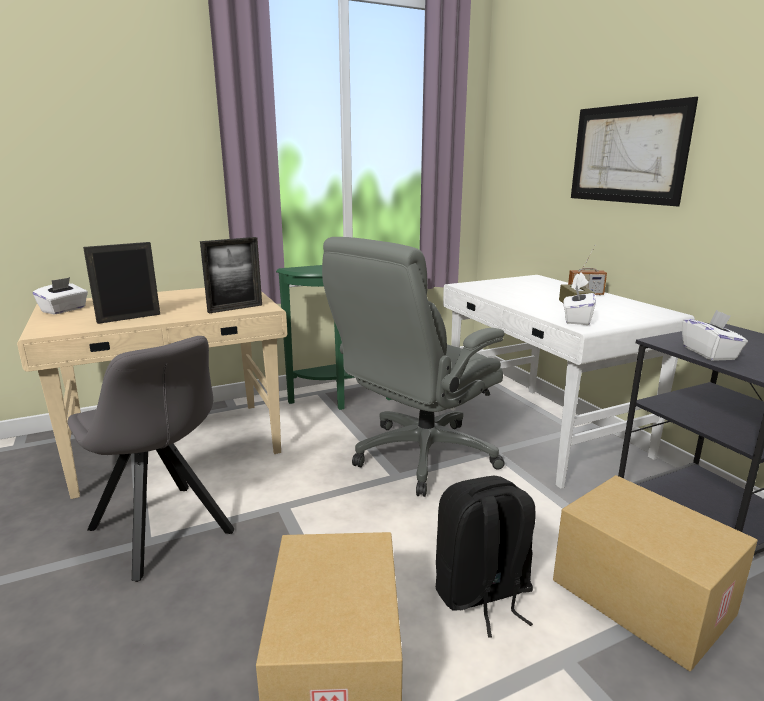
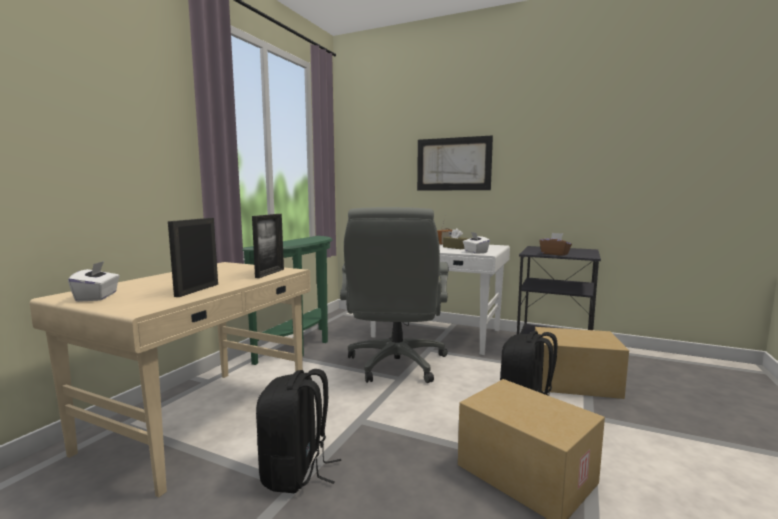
camera: 40 degrees left, 10 degrees down
grey chair [67,336,234,582] -> black backpack [256,369,341,493]
white tissue box [682,310,748,361] -> brown tissue box [539,233,572,256]

